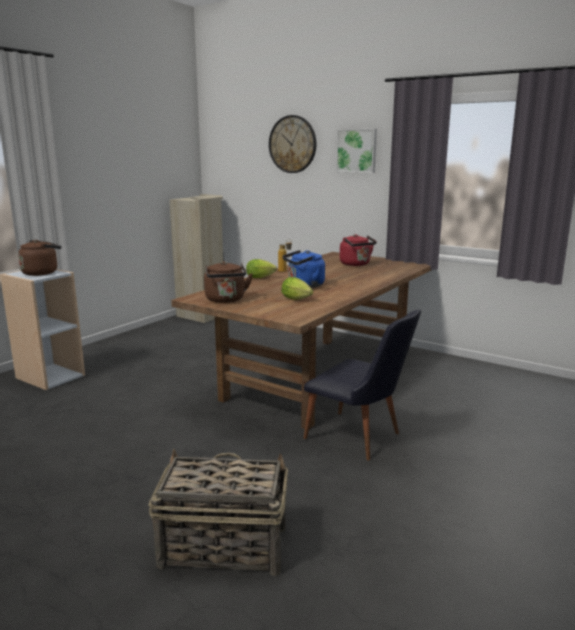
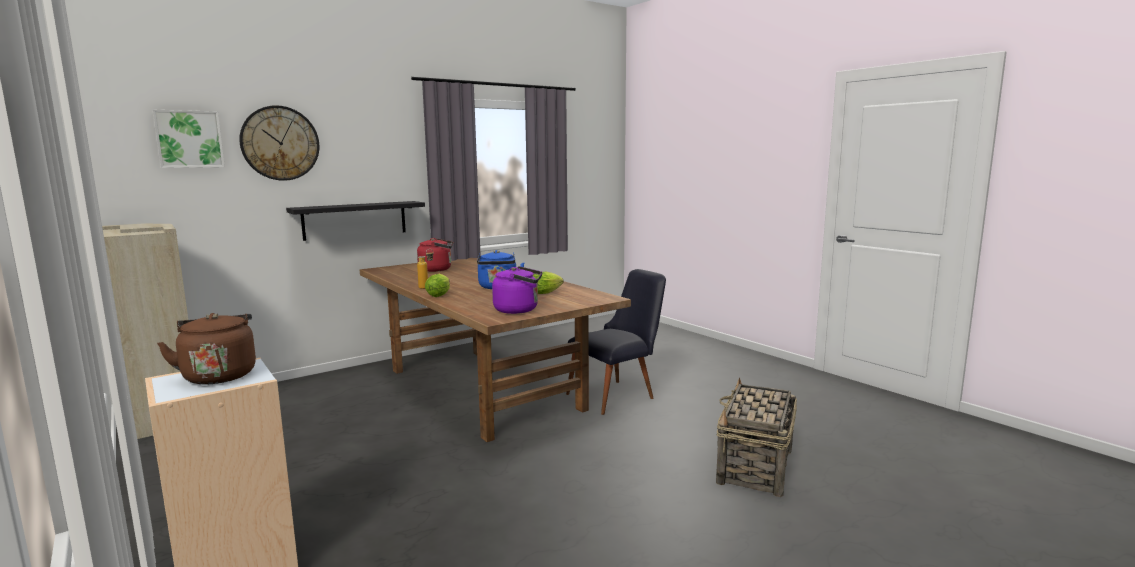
camera: 70 degrees left, 5 degrees down
brown kettle [204,261,253,303] -> purple kettle [492,266,542,314]
picture [336,129,377,173] -> picture moved to [152,110,225,168]
none -> black shelf [286,201,425,241]

